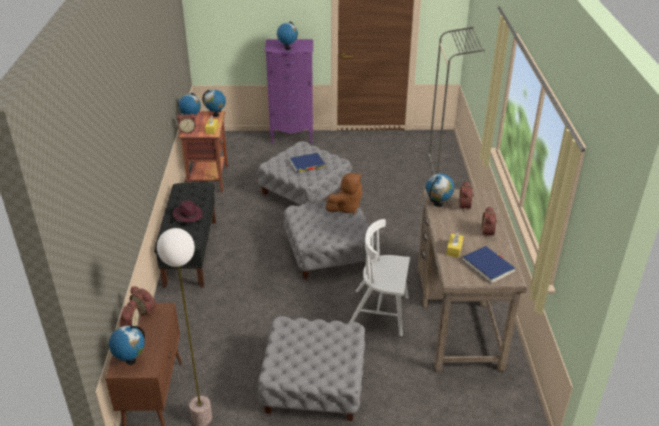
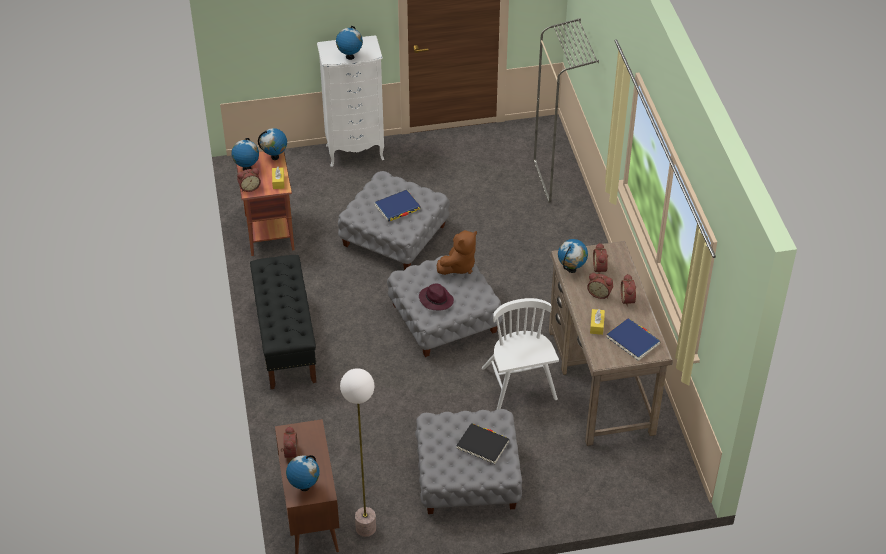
camera: 10 degrees left, 10 degrees up
alarm clock [130,286,156,315] -> alarm clock moved to [587,273,613,299]
purple hat [173,200,203,223] -> purple hat moved to [419,283,454,310]
purple dresser [265,39,313,144] -> white dresser [317,35,384,167]
white chair [350,219,410,336] -> white chair turned 75 degrees clockwise [482,298,559,410]
none -> black book [456,423,509,464]

